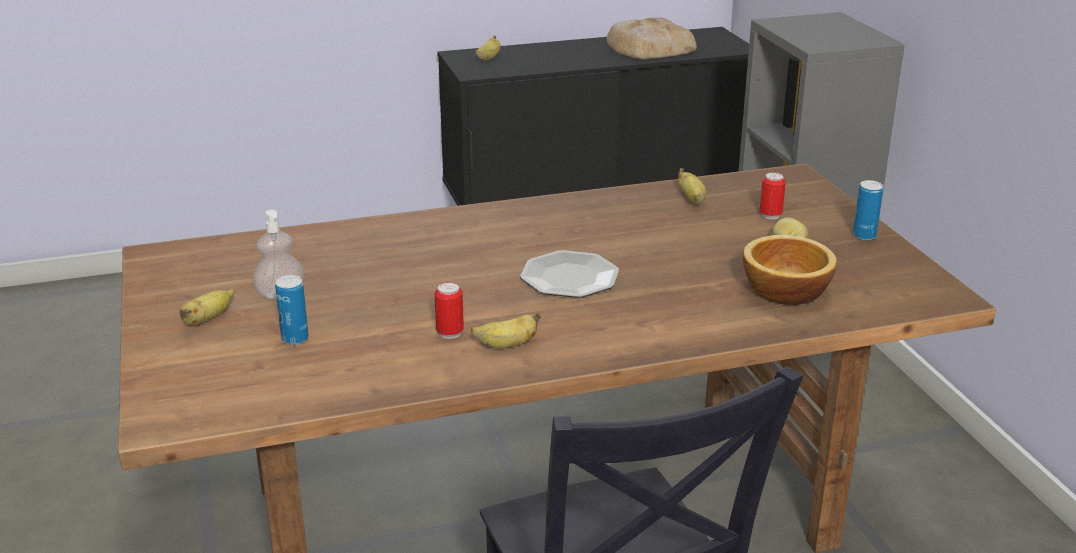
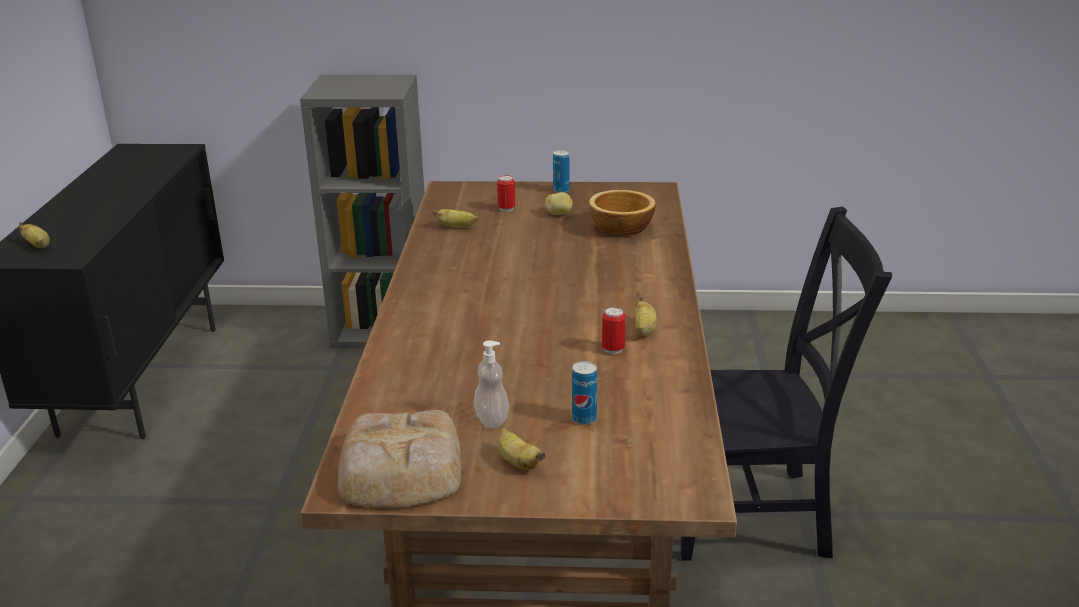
camera: 70 degrees left, 0 degrees up
plate [520,250,619,298] -> none
bread [607,17,697,59] -> bread moved to [338,410,461,508]

